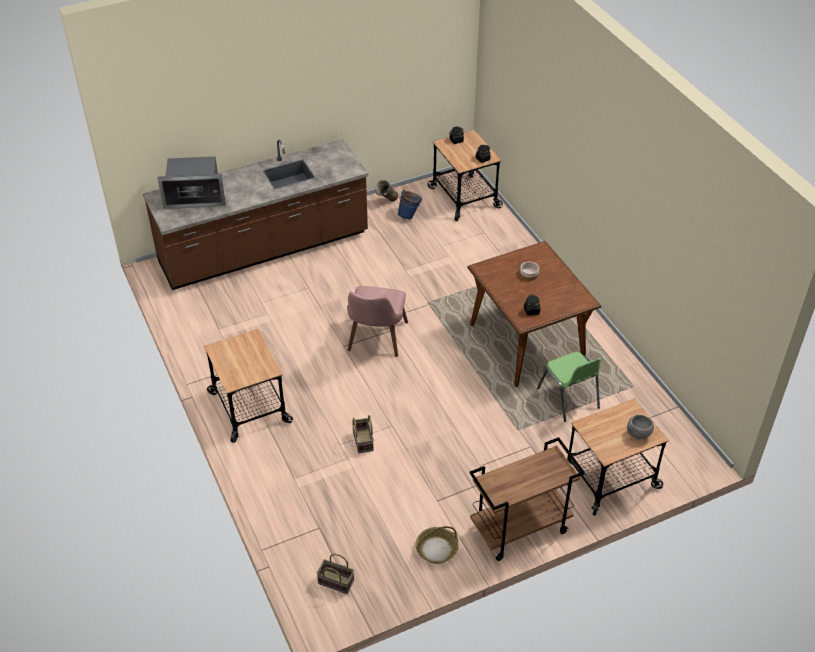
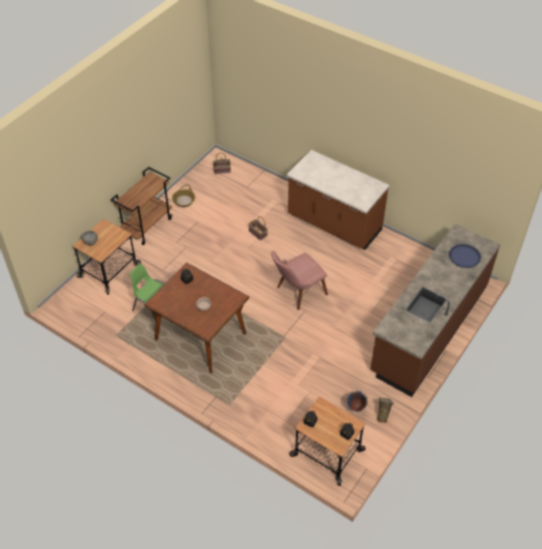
camera: 150 degrees right, 5 degrees up
microwave [157,156,226,209] -> blue tray [449,244,481,268]
cart [204,329,293,443] -> brown counter [287,150,389,250]
pink chair [347,286,408,357] -> pink chair turned 105 degrees counterclockwise [271,251,328,310]

